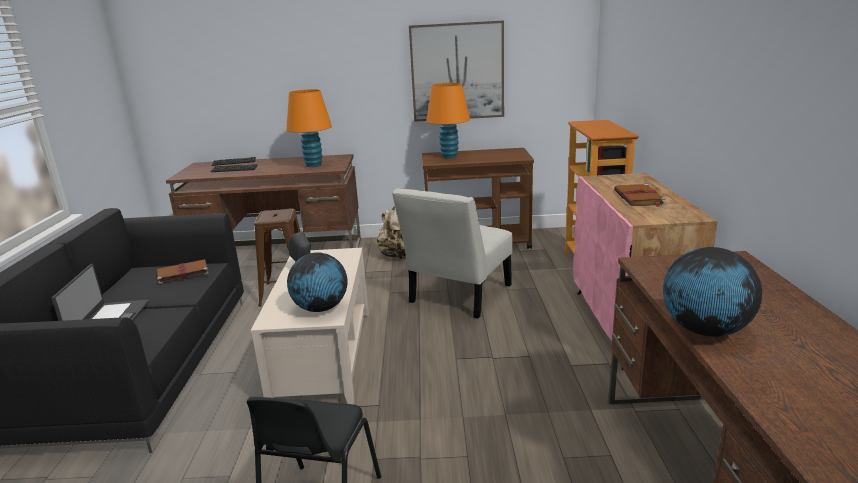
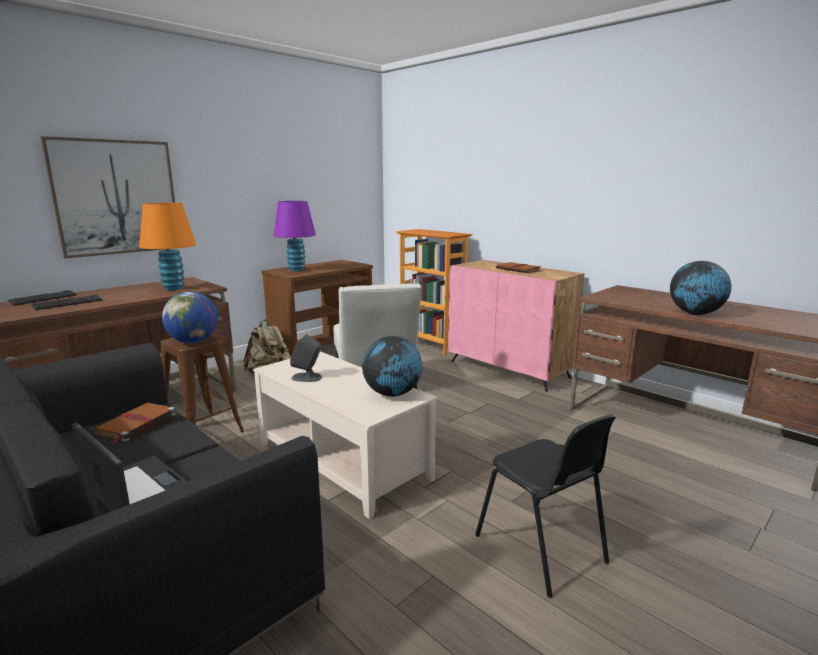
camera: 45 degrees left, 5 degrees down
picture [409,21,504,122] -> picture moved to [40,136,175,259]
orange table lamp [426,83,470,159] -> purple table lamp [273,201,316,271]
none -> globe [162,292,218,343]

